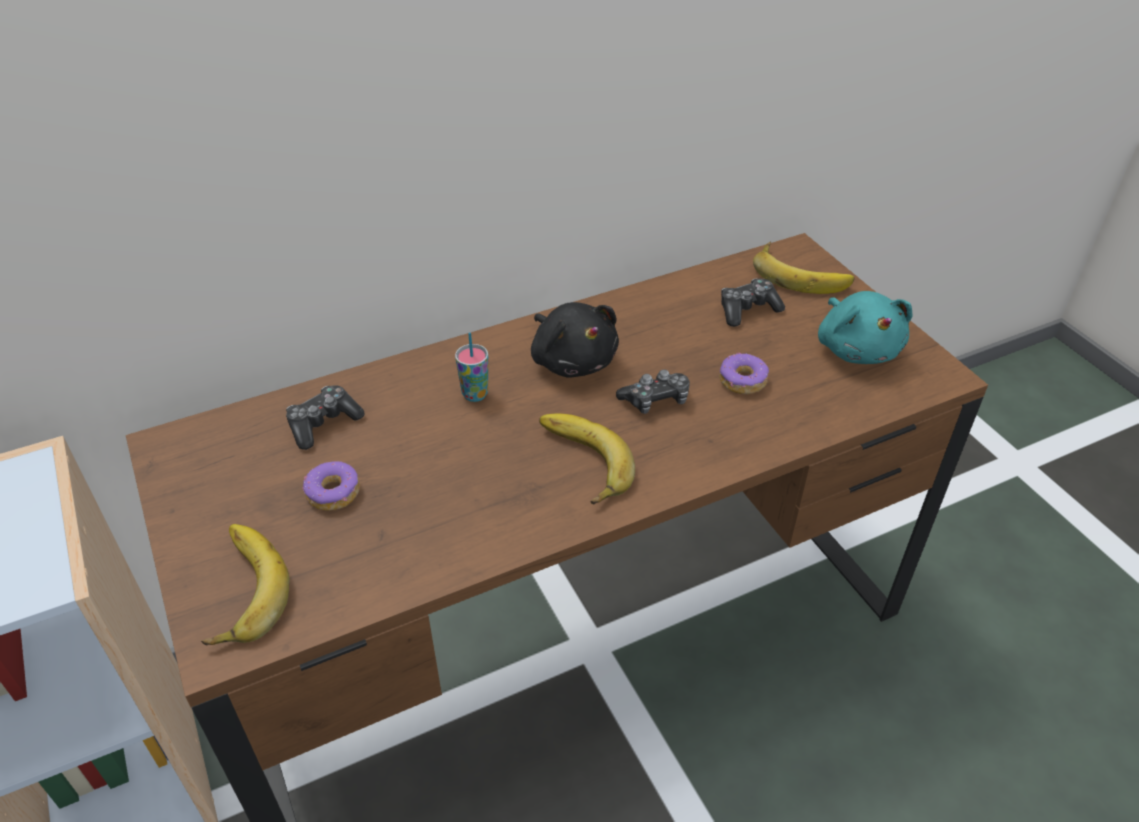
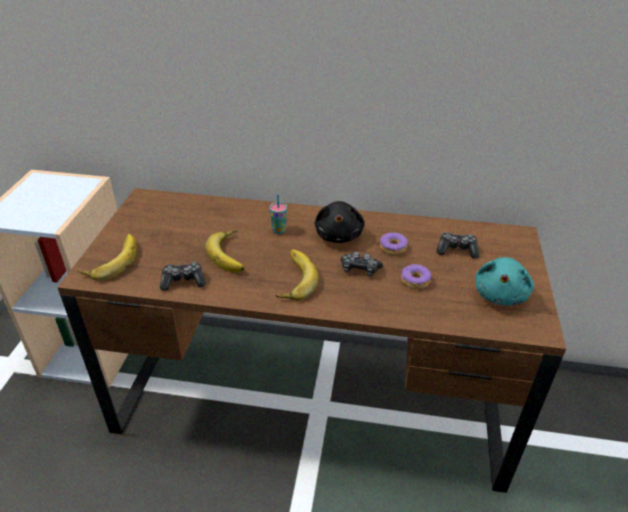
camera: 35 degrees right, 5 degrees down
game controller [286,385,365,450] -> game controller moved to [160,262,206,291]
donut [302,461,360,511] -> donut moved to [380,233,408,255]
banana [753,241,854,294] -> banana moved to [205,230,244,273]

